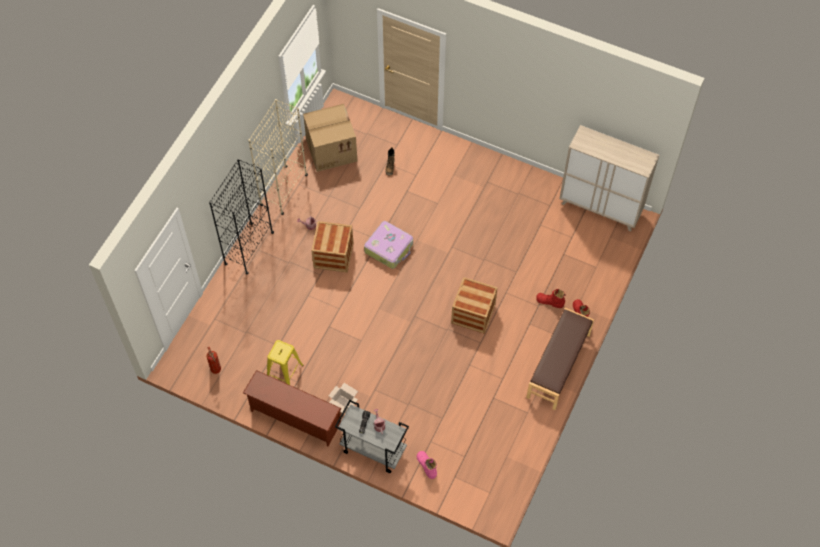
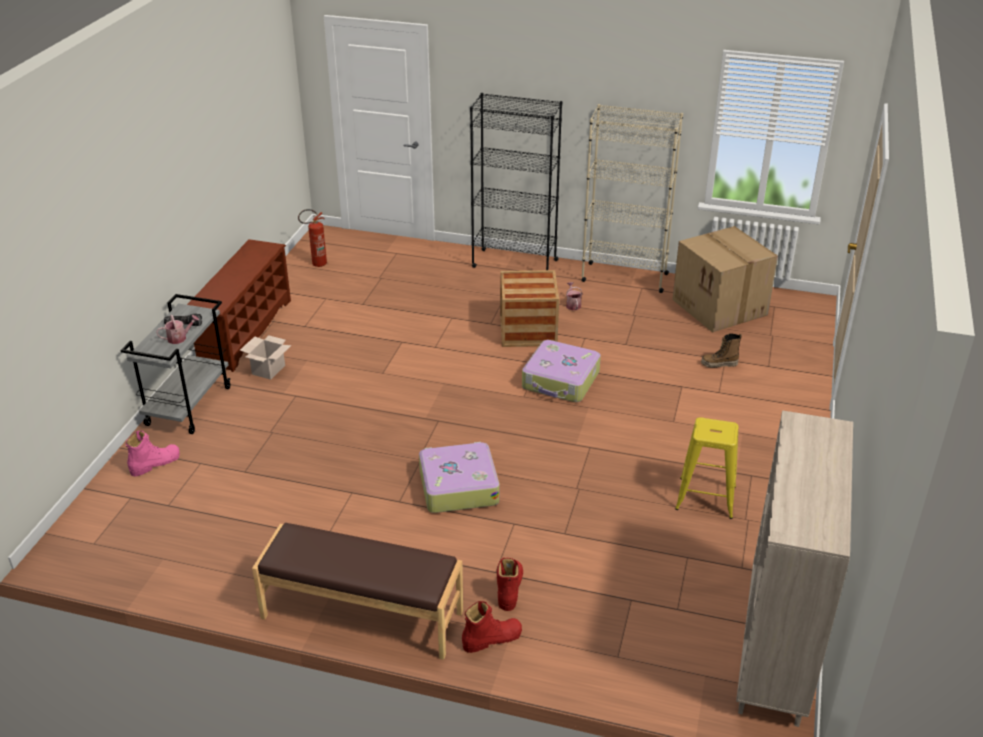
camera: 80 degrees right, 25 degrees down
yellow stool [267,340,304,385] -> yellow stool moved to [675,417,739,519]
crate [451,277,498,334] -> suitcase [419,442,499,513]

